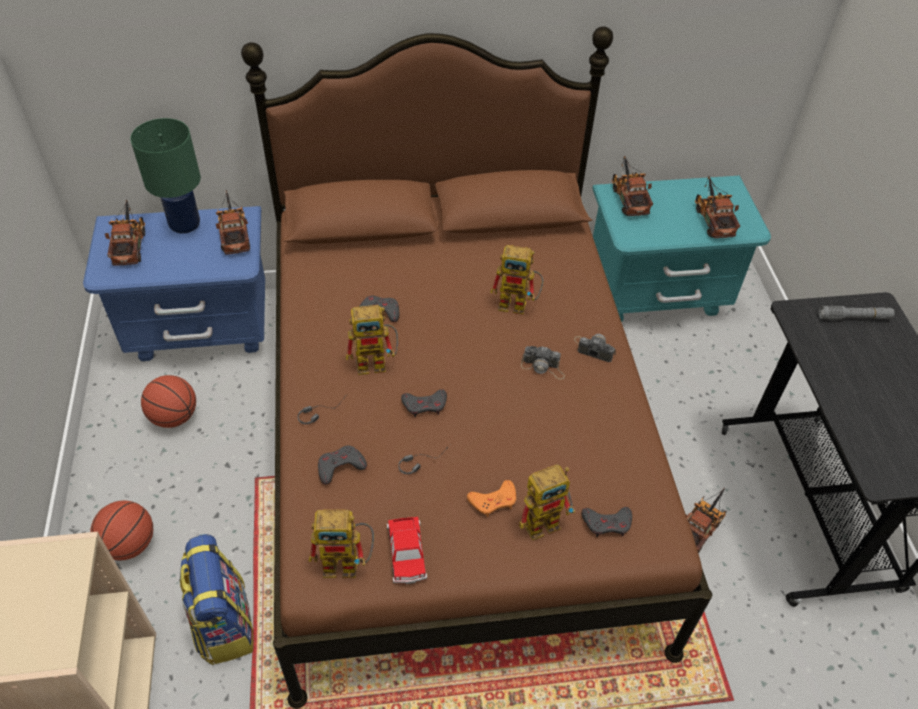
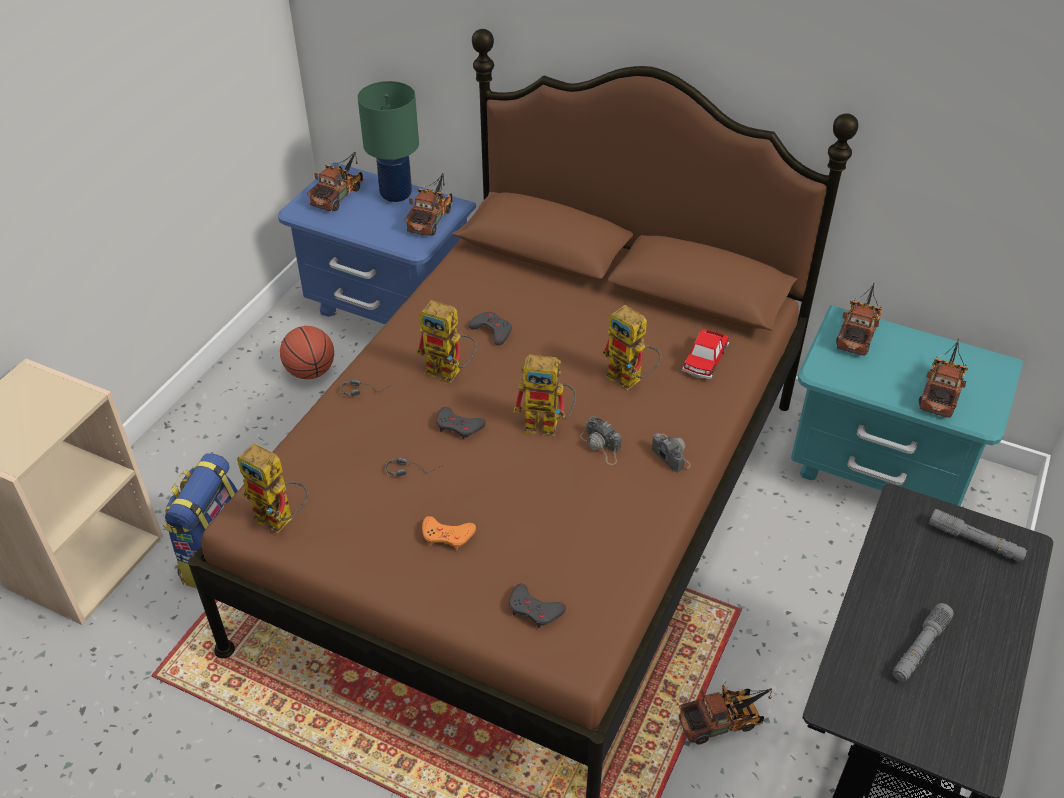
camera: 35 degrees right, 5 degrees down
basketball [90,500,153,561] -> none
grey game controller [318,446,367,485] -> none
toy car [387,517,427,584] -> toy car moved to [682,329,730,380]
toy robot [519,464,575,540] -> toy robot moved to [513,354,576,436]
none -> grey flashlight [892,603,954,682]

